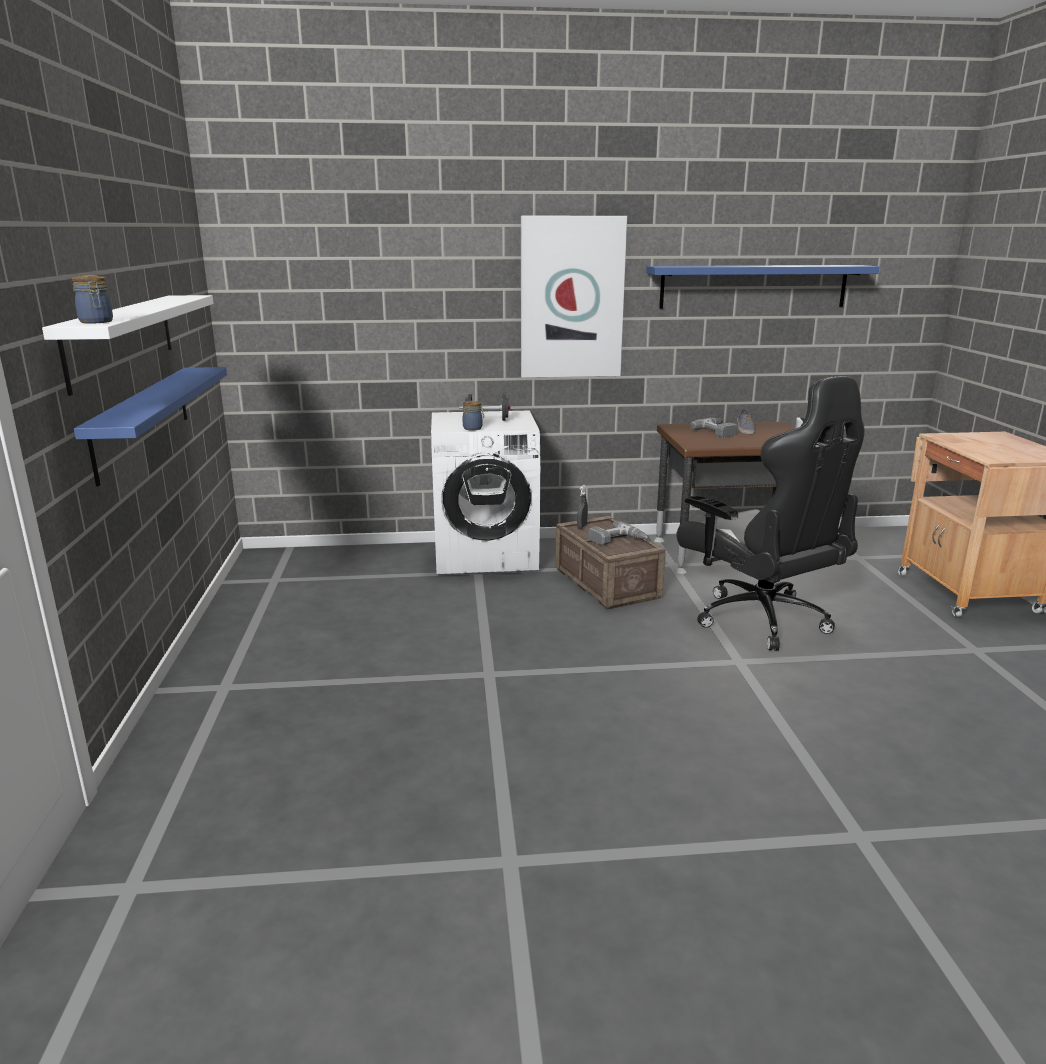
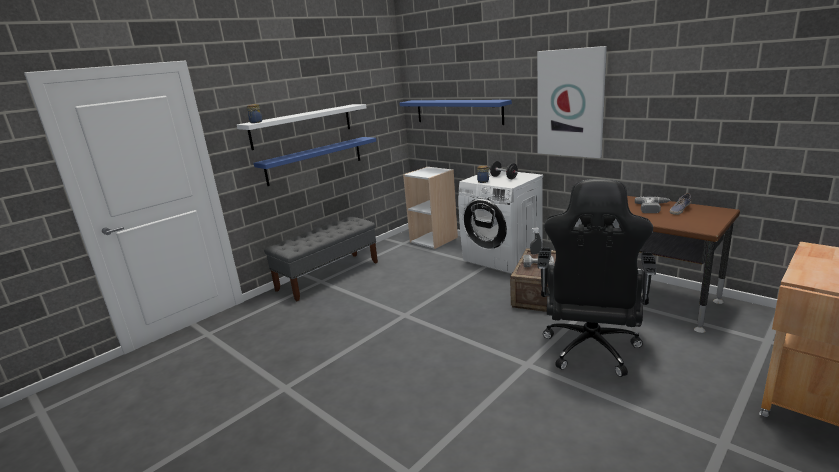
camera: 50 degrees right, 0 degrees up
blue shelf [646,265,879,308] -> blue shelf moved to [399,100,512,125]
none -> grey bench [264,217,378,301]
none -> bookcase [403,167,458,249]

